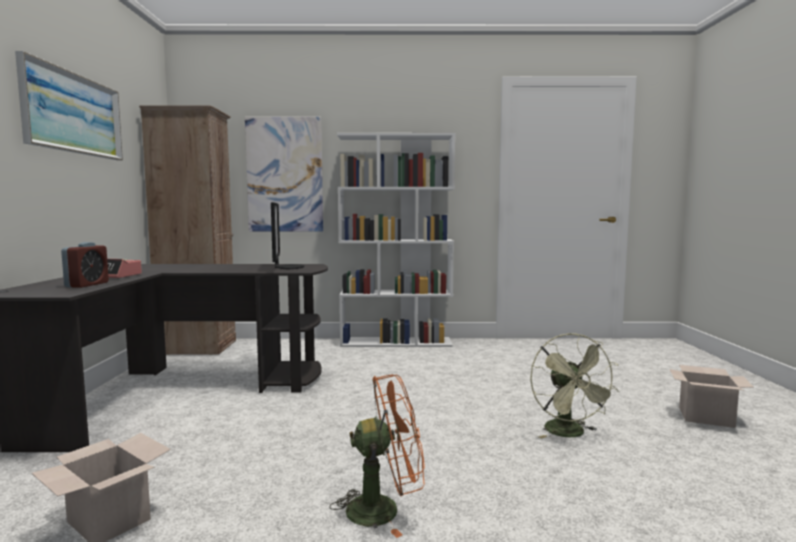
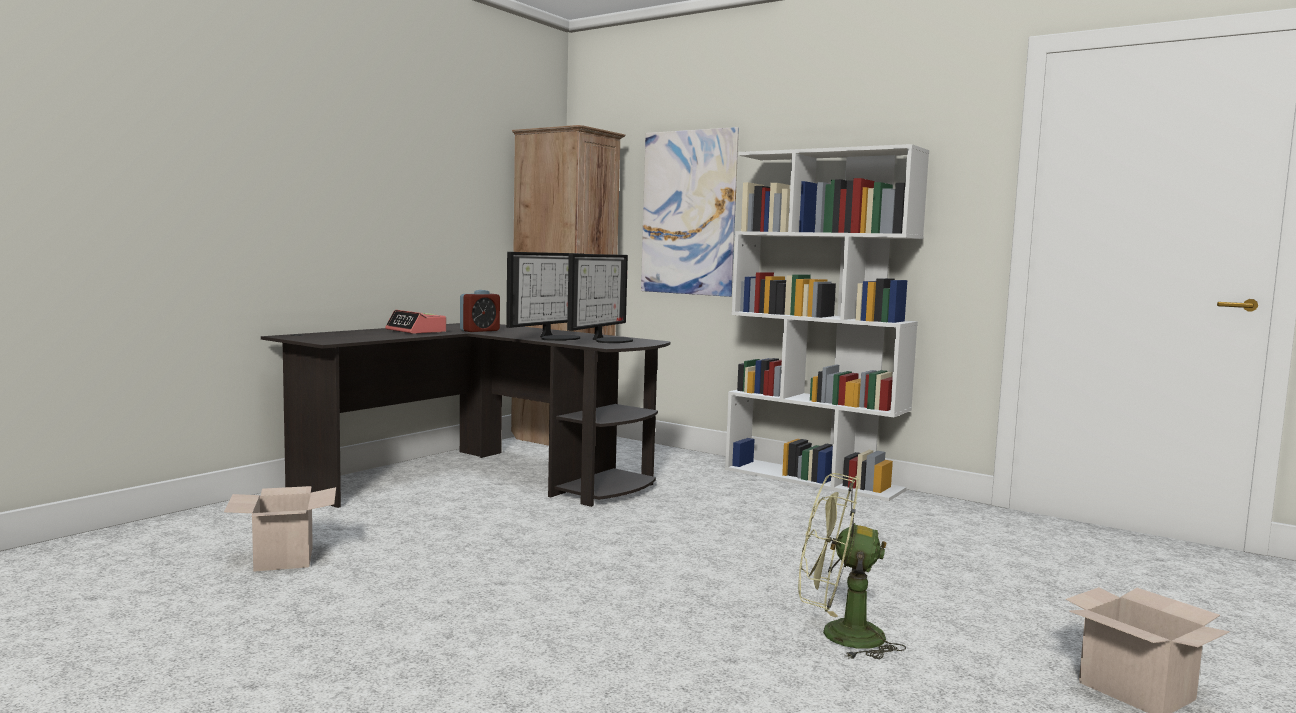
camera: 35 degrees right, 0 degrees up
picture [15,51,123,160] -> none
alarm clock [61,242,109,288] -> alarm clock moved to [460,290,500,332]
orange fan [330,374,425,538] -> none
green fan [530,333,619,439] -> green fan turned 75 degrees clockwise [798,473,906,659]
none -> monitor [506,252,583,341]

